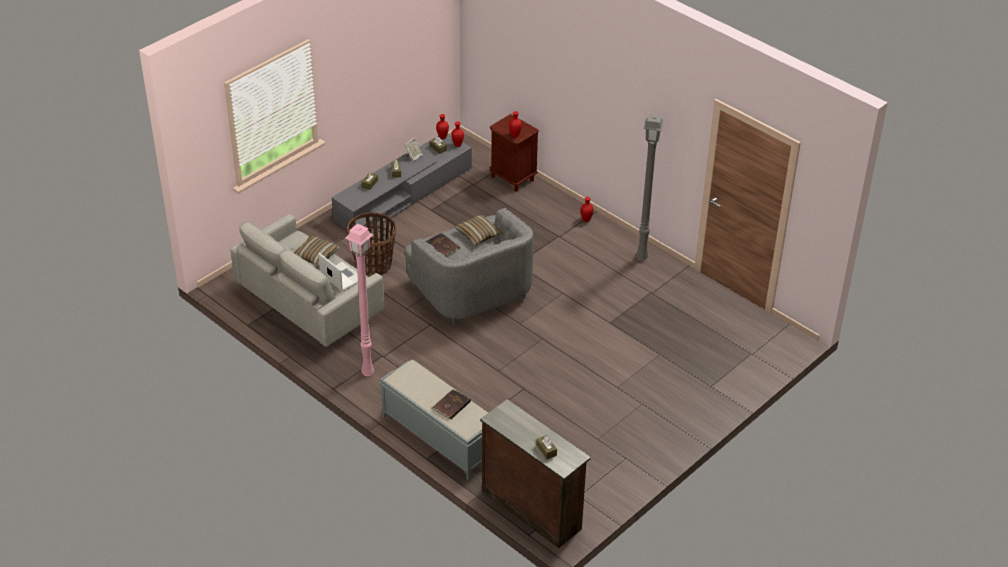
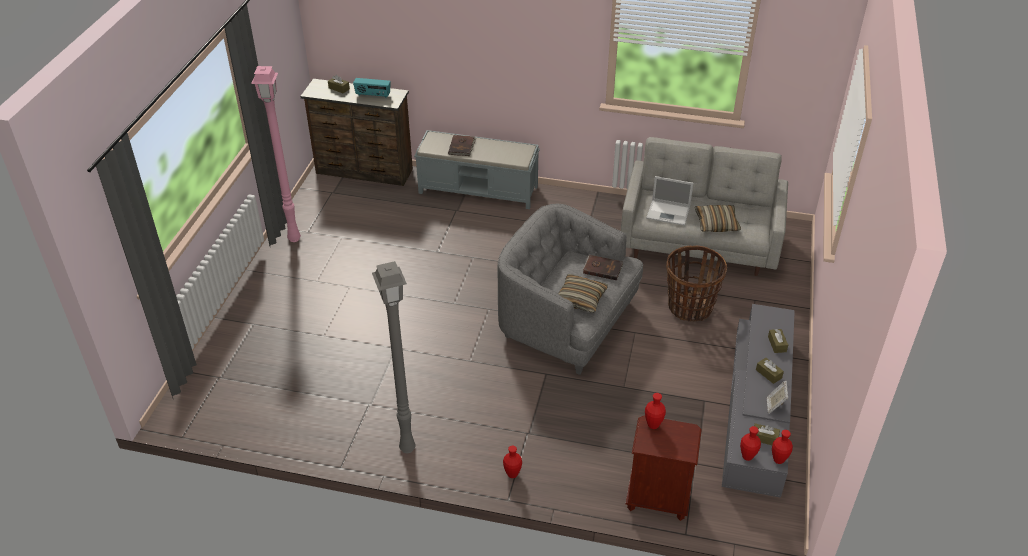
camera: 150 degrees right, 0 degrees up
pink floor lamp [345,223,374,376] -> pink floor lamp moved to [251,66,301,242]
none -> radio [353,78,391,98]

